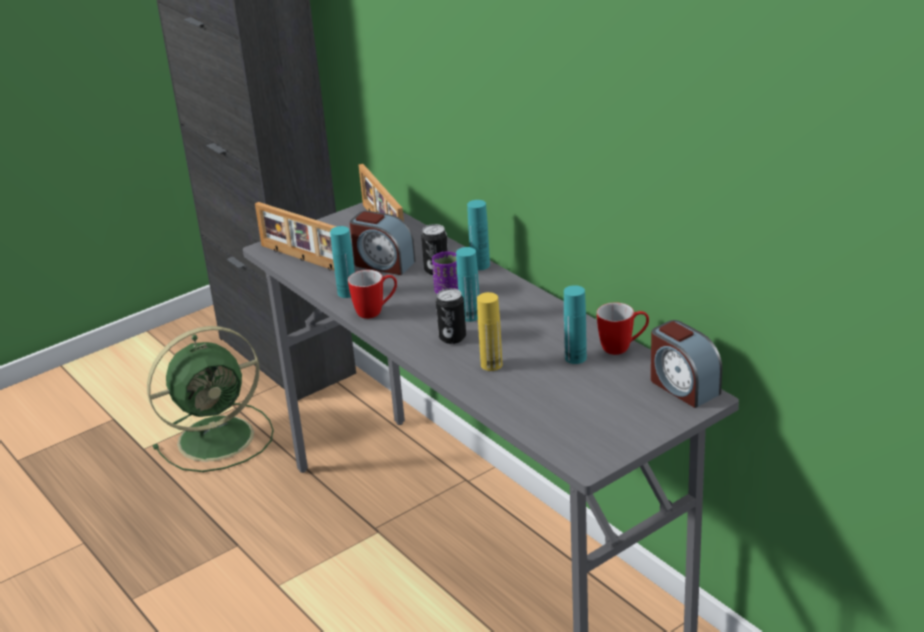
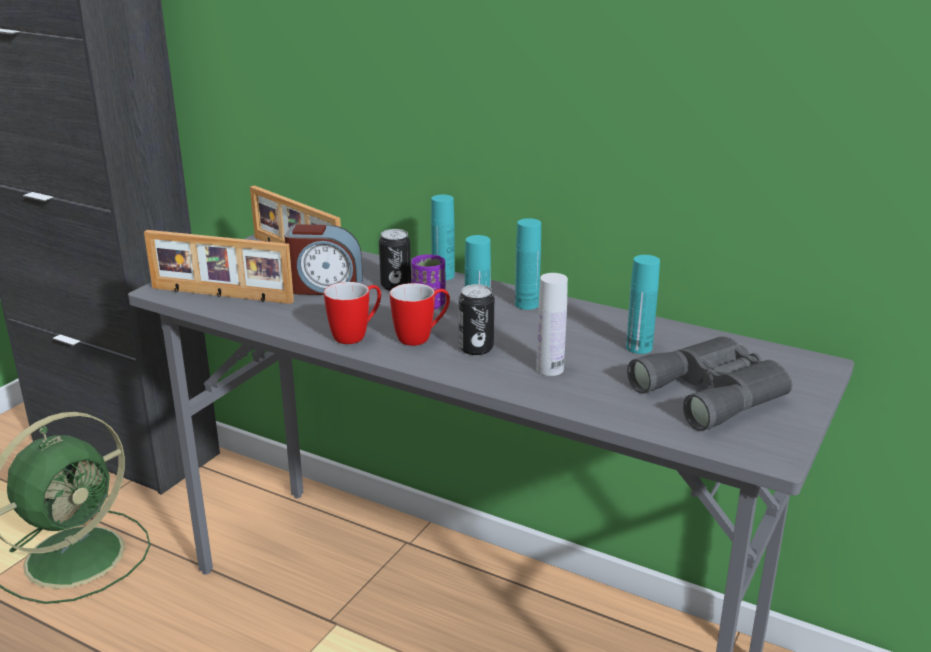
camera: 25 degrees left, 5 degrees down
turquoise bottle [330,226,355,298] -> turquoise bottle moved to [515,218,541,310]
yellow bottle [477,292,502,371] -> white bottle [536,273,568,376]
mug [597,302,649,355] -> mug moved to [390,283,450,346]
alarm clock [651,320,722,408] -> none
none -> grey binoculars [627,336,792,431]

